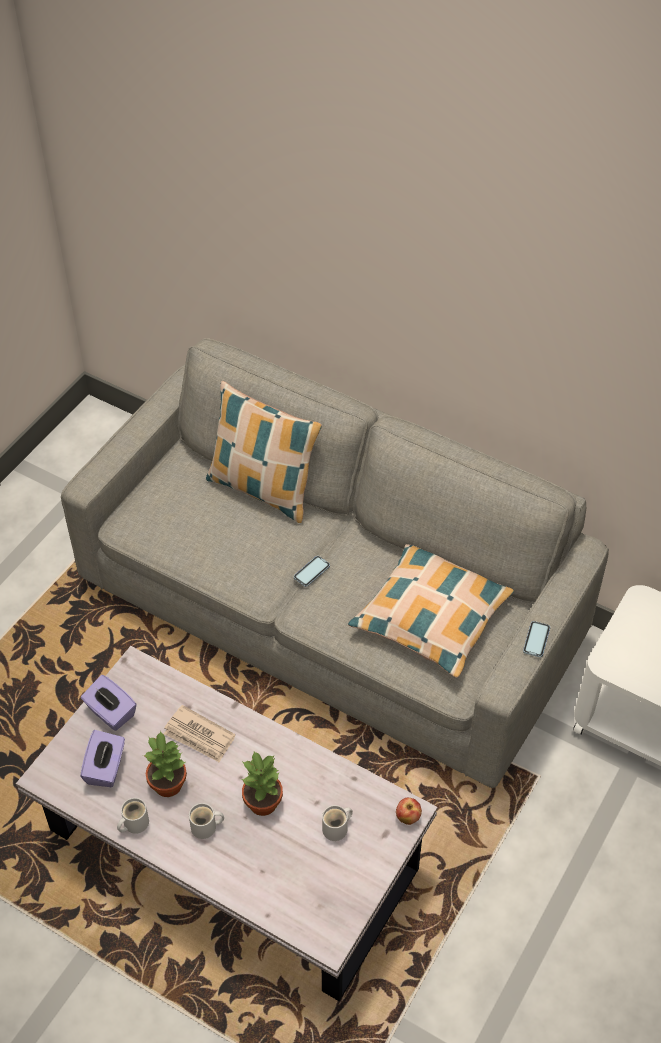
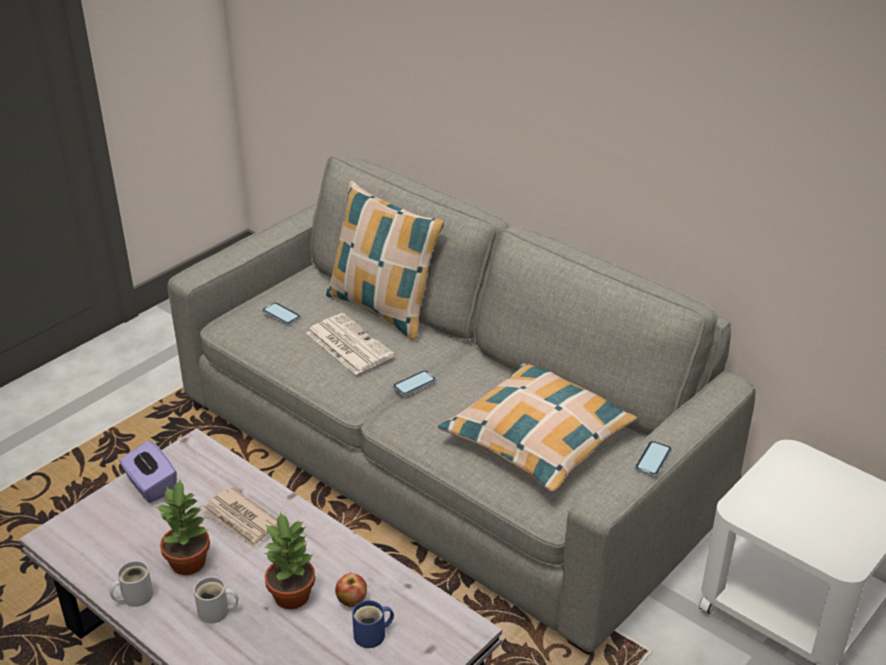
camera: 10 degrees right, 15 degrees down
purple tissue box [80,730,125,787] -> none
white mug [322,805,353,841] -> blue mug [352,600,394,648]
apple [396,798,422,825] -> apple moved to [335,573,367,607]
none -> phone [262,302,300,325]
none -> newspaper [307,313,395,375]

